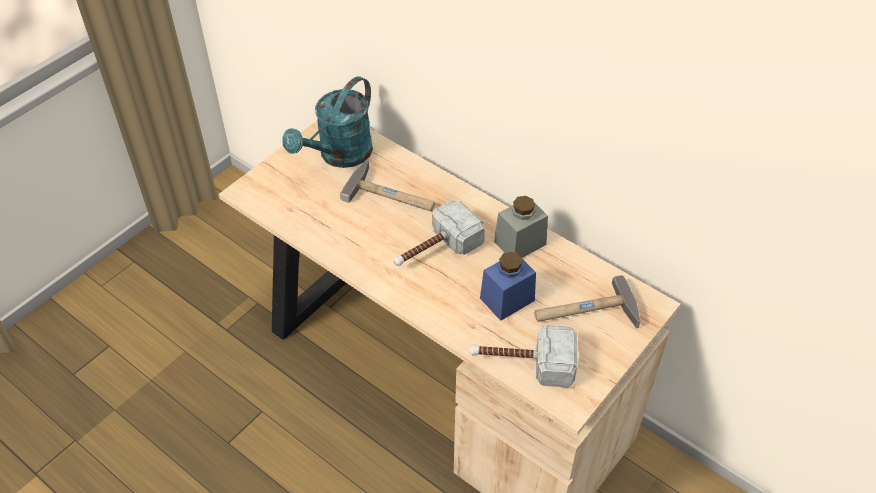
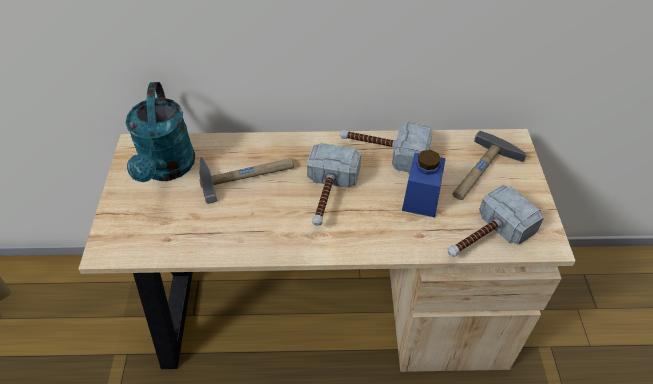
camera: 40 degrees left, 0 degrees up
grey jar [494,196,548,258] -> hammer [340,122,433,173]

